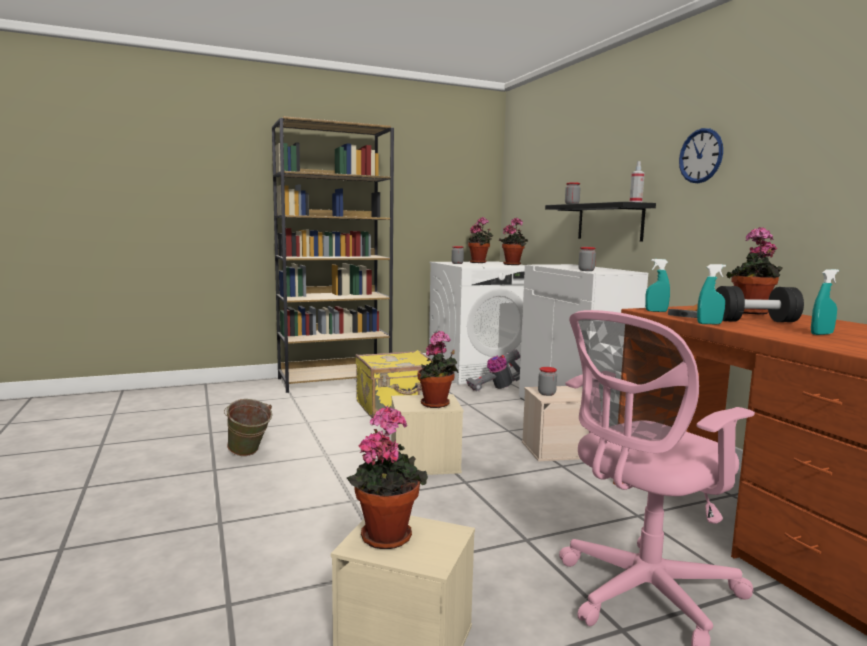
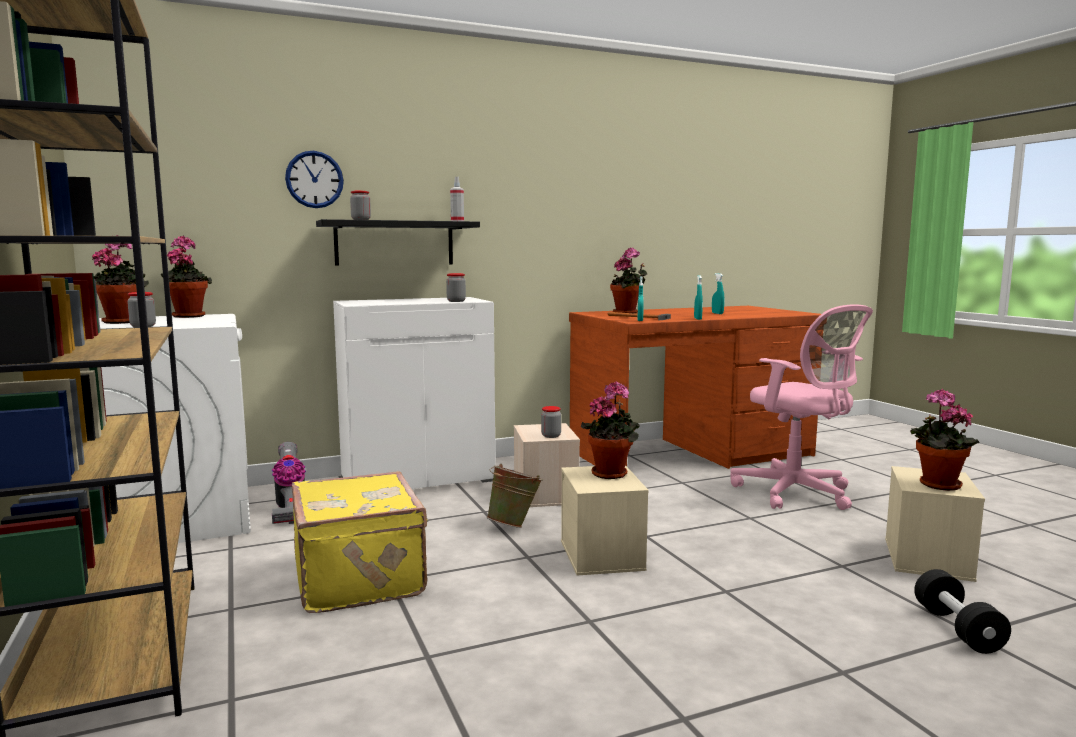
camera: 90 degrees left, 0 degrees up
green bucket [224,399,272,456] -> green bucket moved to [487,464,543,528]
wall clock [679,128,723,183] -> wall clock moved to [285,151,344,208]
black dumbbell [716,286,804,322] -> black dumbbell moved to [914,569,1011,654]

